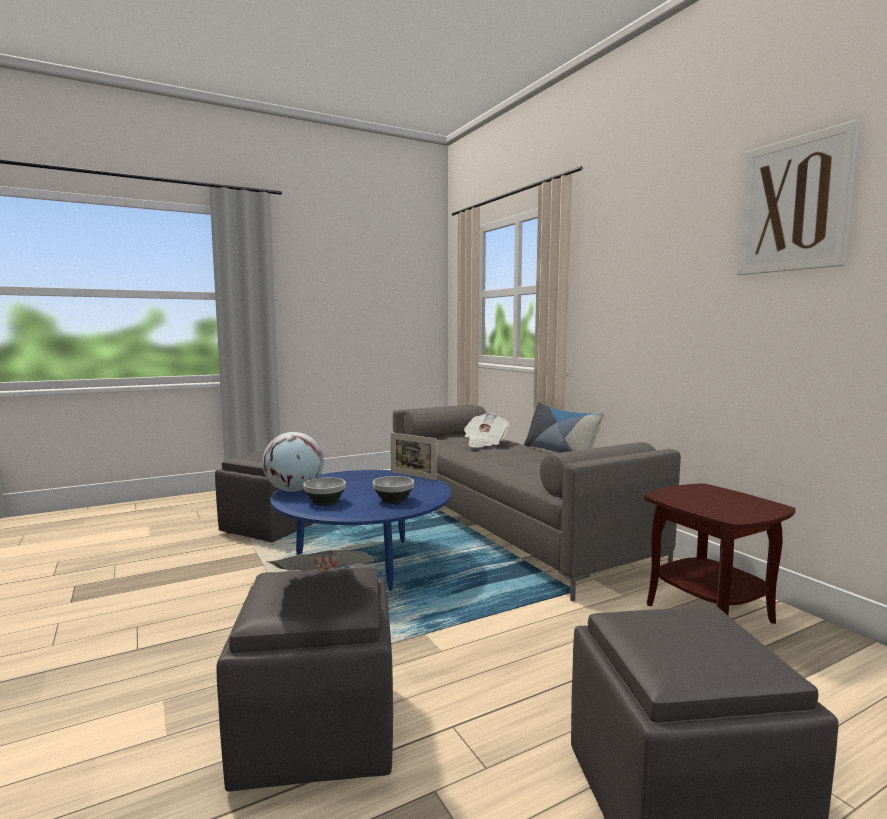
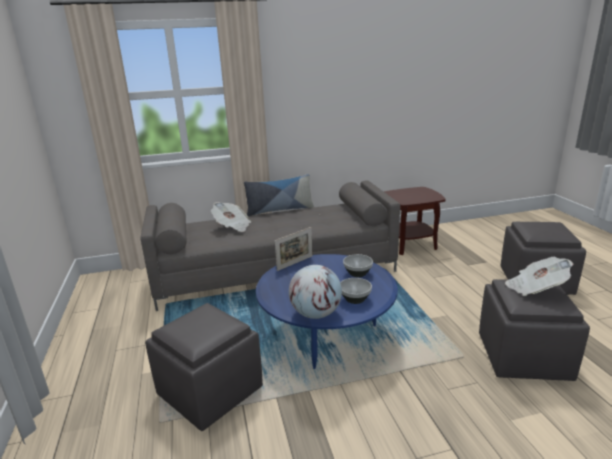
camera: 75 degrees left, 15 degrees up
picture [737,120,859,275] -> none

